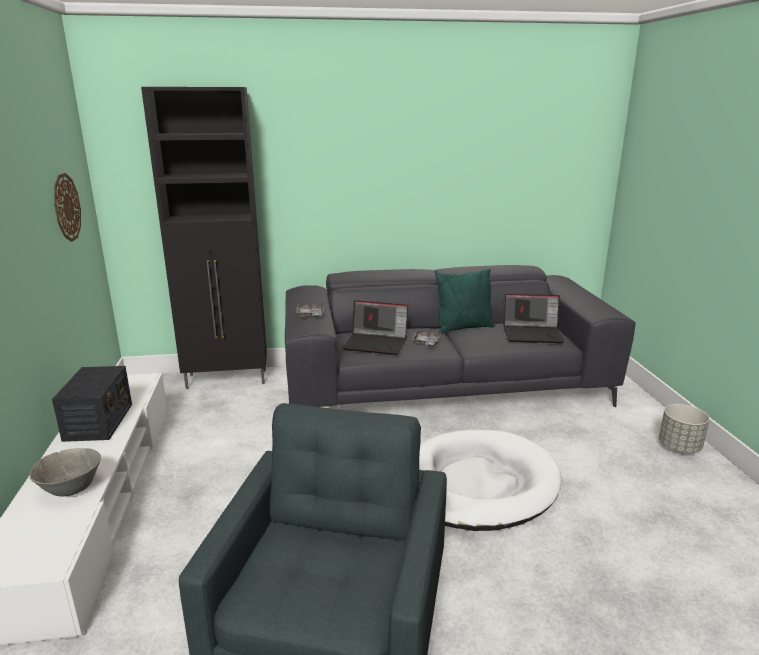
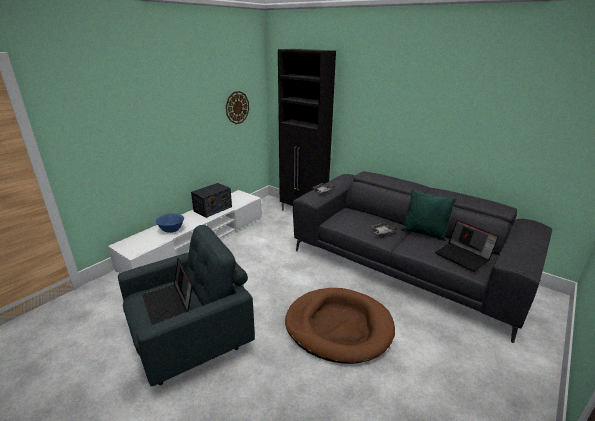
camera: 45 degrees right, 5 degrees up
grey bowl [30,448,101,496] -> blue bowl [155,213,184,233]
laptop [342,300,408,355] -> laptop moved to [142,258,193,325]
white dog bed [419,430,562,531] -> brown dog bed [285,288,395,364]
grey planter [659,404,710,453] -> none

